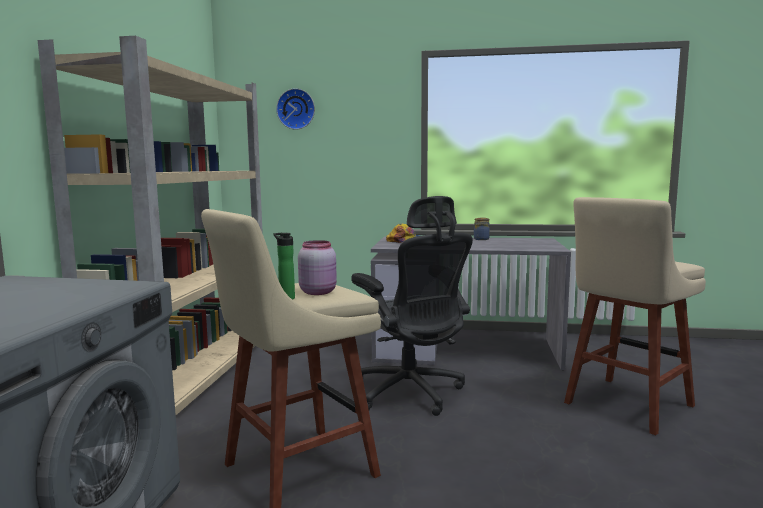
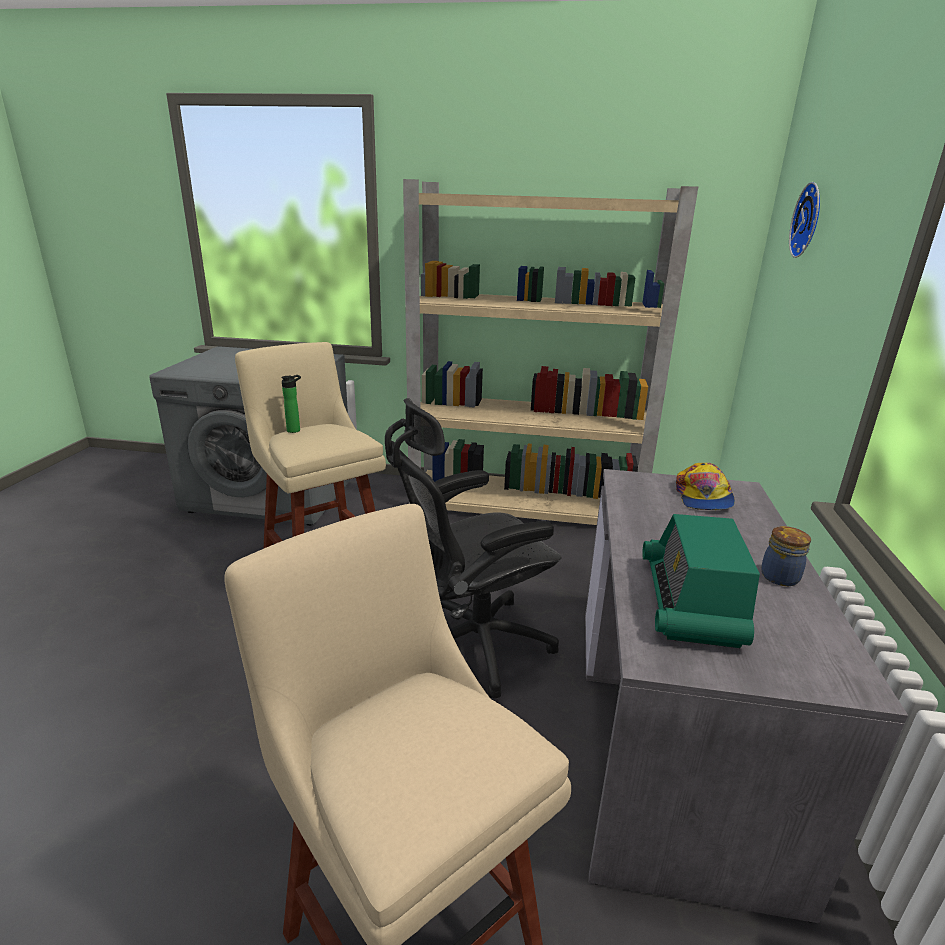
camera: 90 degrees right, 15 degrees up
pink jar [298,240,337,295] -> none
none -> radio [642,514,760,648]

